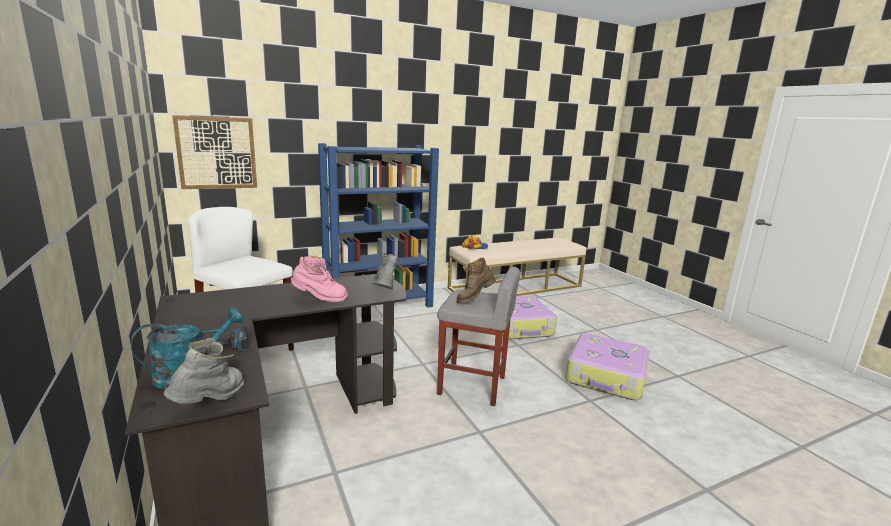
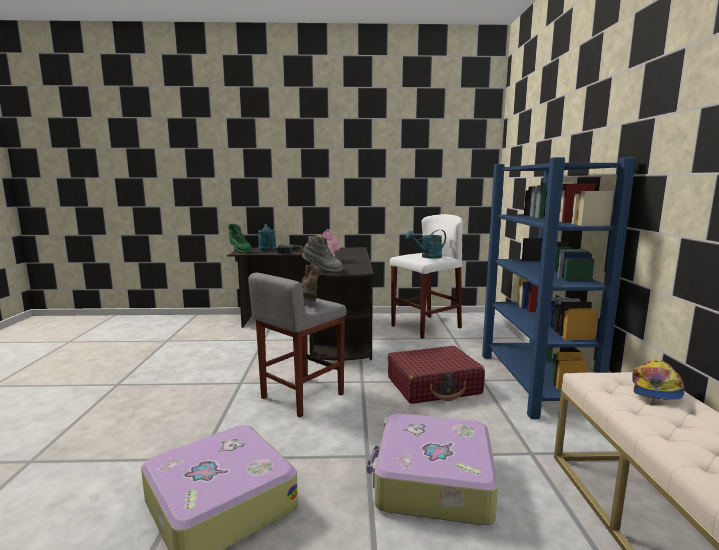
camera: 115 degrees right, 5 degrees down
grey boot [164,338,244,404] -> green boot [228,224,253,253]
picture [172,114,257,189] -> none
none -> red suitcase [388,346,485,404]
none -> turquoise watering can [406,230,446,259]

